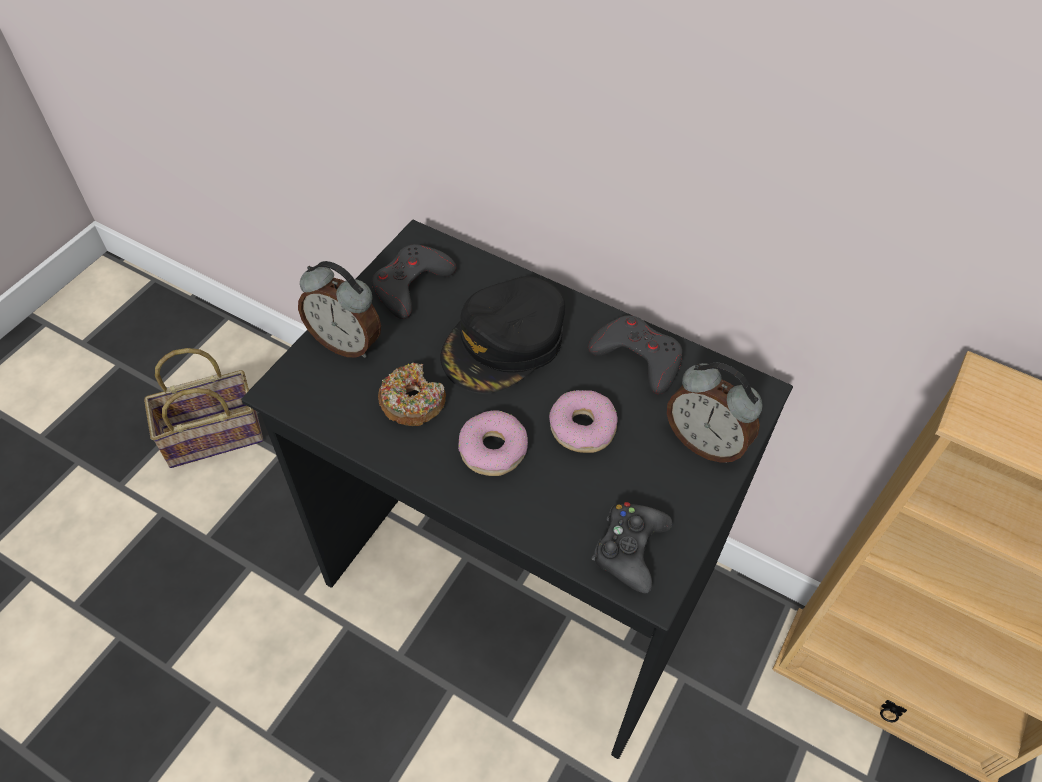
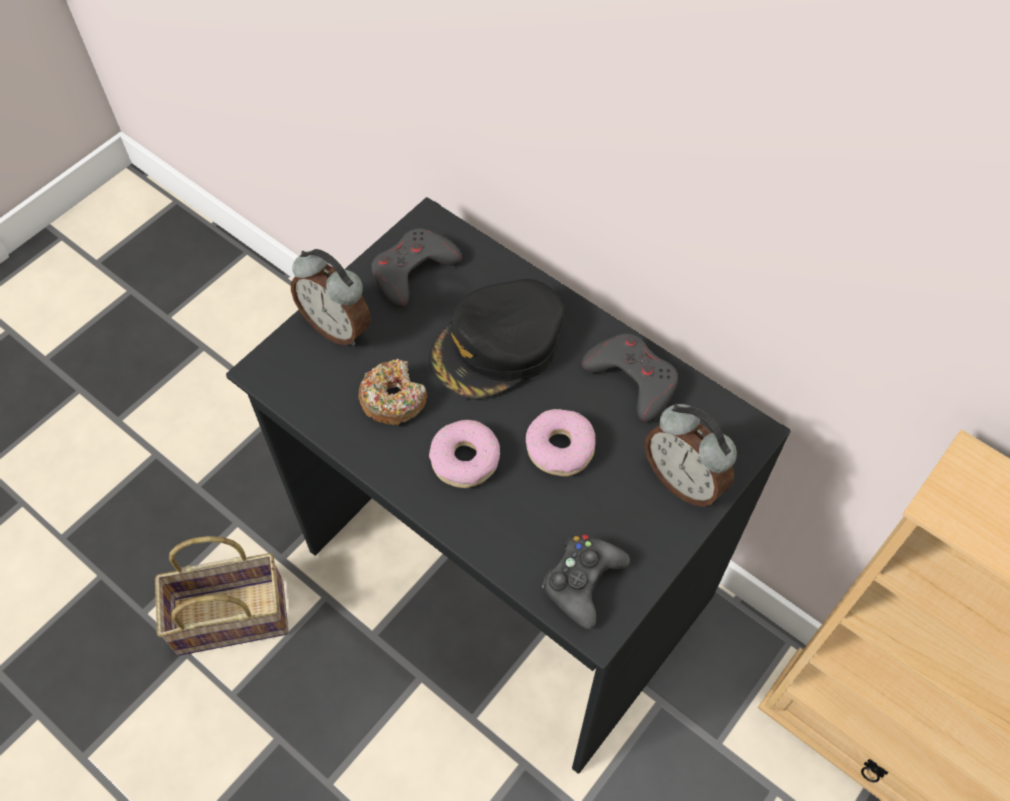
camera: 10 degrees right, 5 degrees up
basket [144,348,263,468] -> basket moved to [155,536,288,656]

